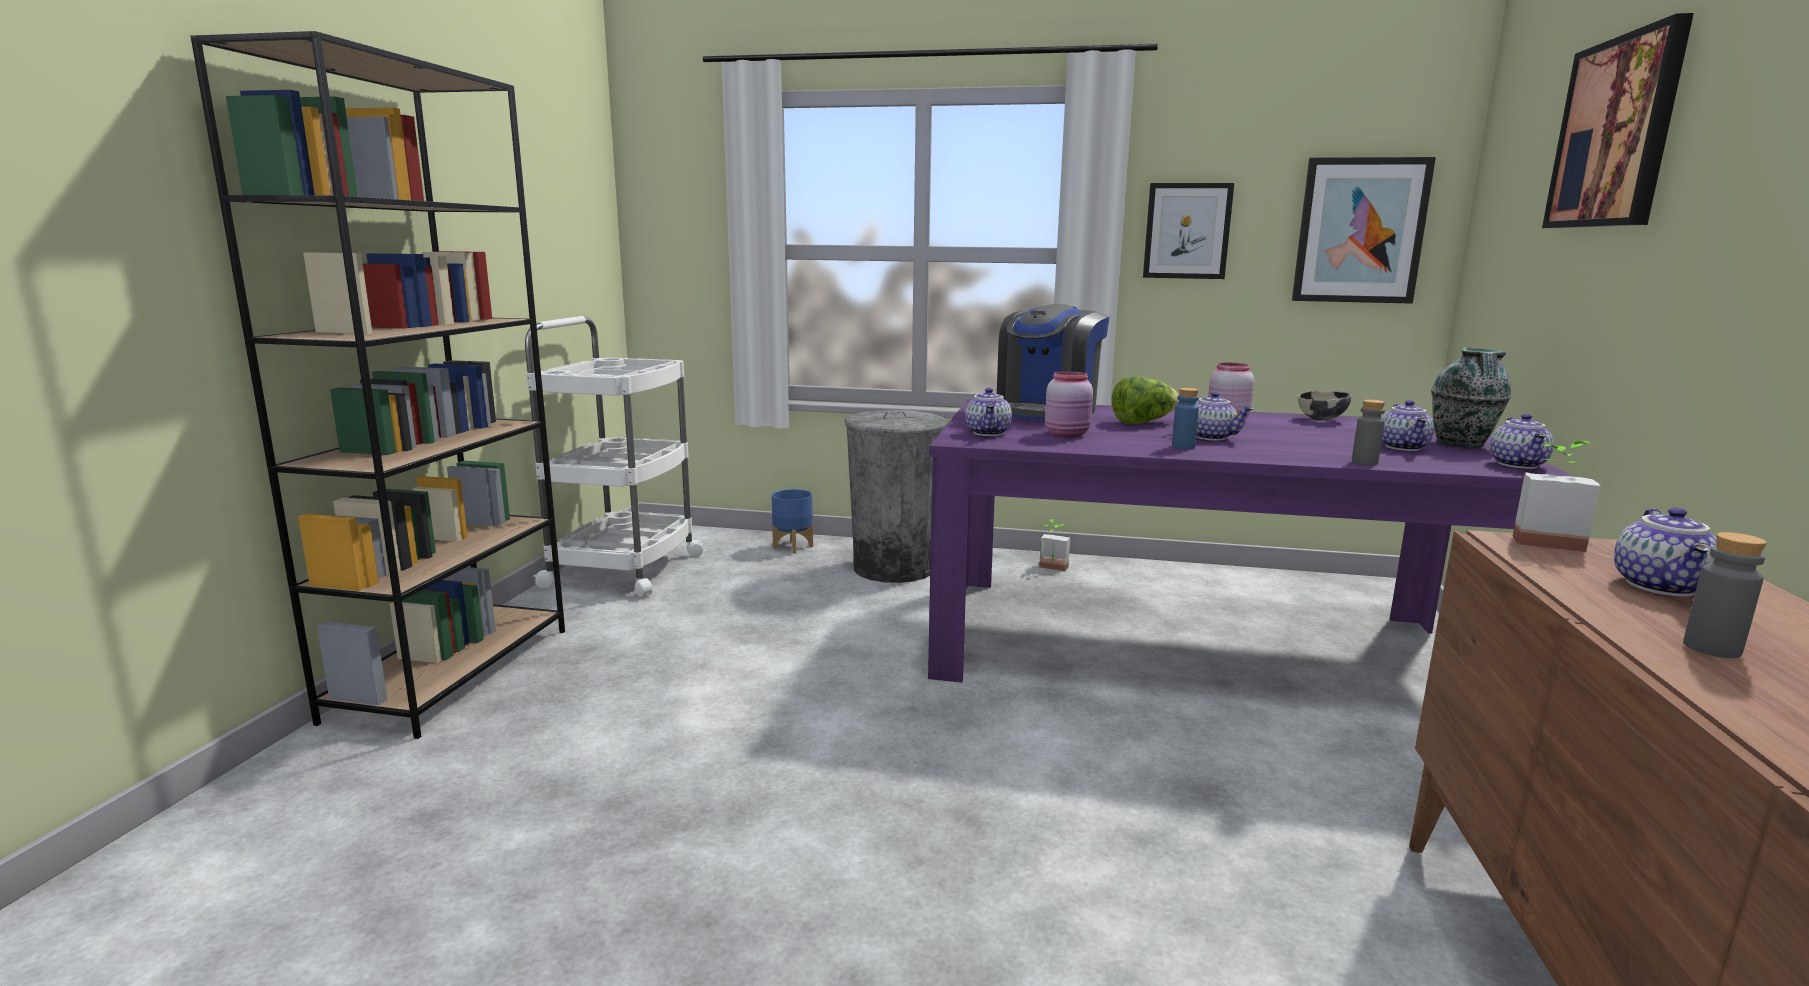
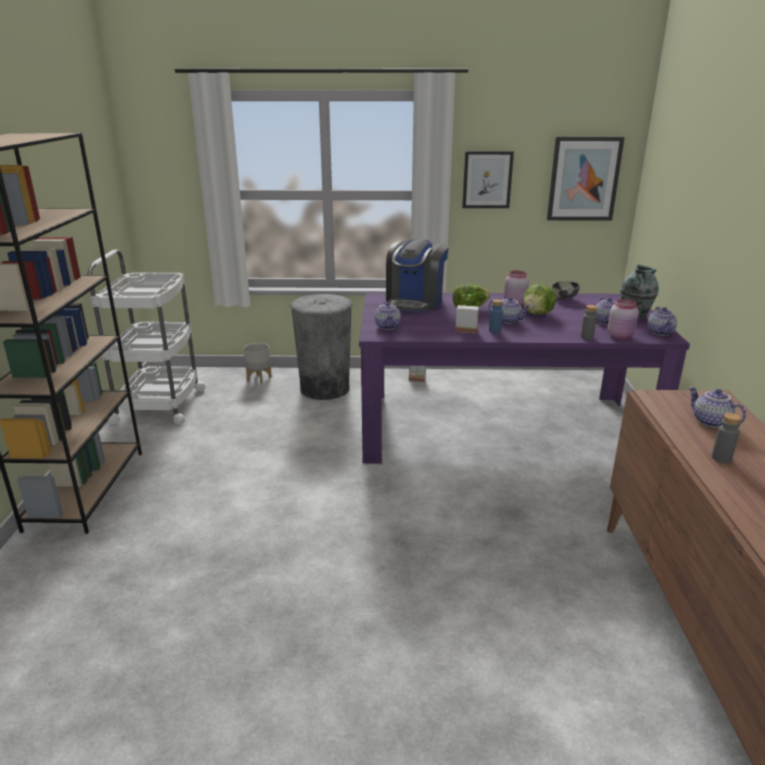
camera: 10 degrees left, 10 degrees up
blue planter [772,489,813,554] -> grey planter [244,343,272,384]
pink jar [1045,371,1093,437] -> pink jar moved to [607,299,639,339]
potted plant [1512,441,1601,552] -> potted plant moved to [456,294,479,334]
picture [1542,13,1694,228] -> none
teapot [1614,507,1717,597] -> teapot turned 135 degrees clockwise [688,387,746,428]
none -> lettuce [523,284,556,315]

